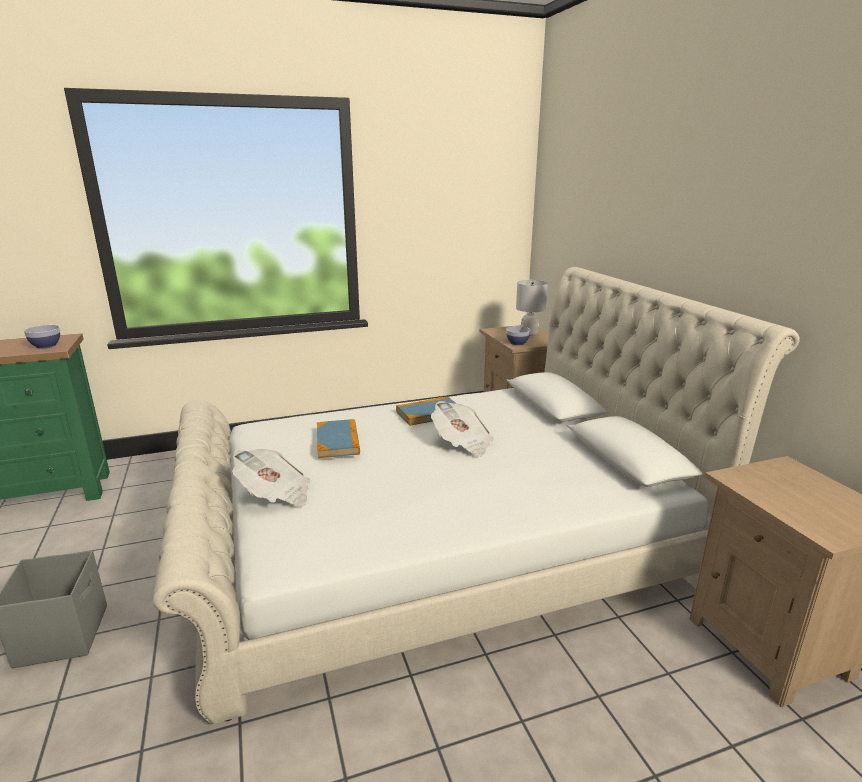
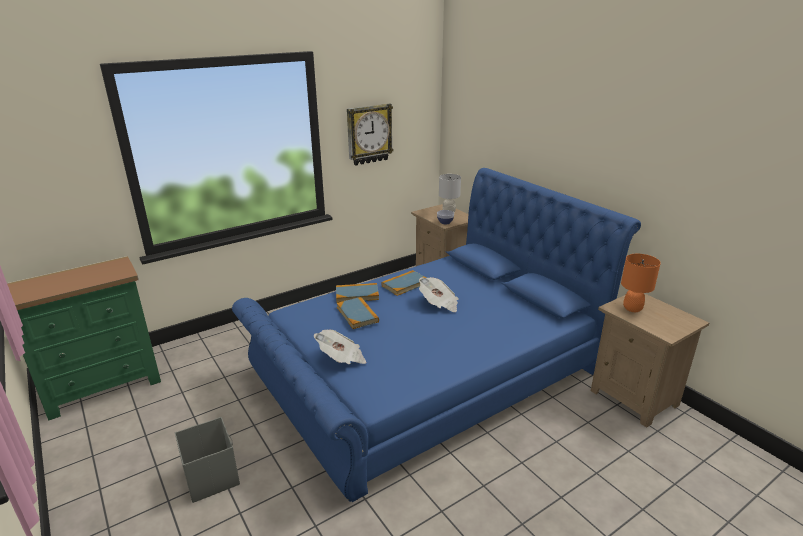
camera: 15 degrees left, 5 degrees up
bowl [24,325,60,349] -> none
beige bed [152,267,800,724] -> blue bed [232,168,641,502]
none -> book [336,283,379,303]
none -> wall clock [347,104,394,165]
none -> orange table lamp [621,254,661,312]

